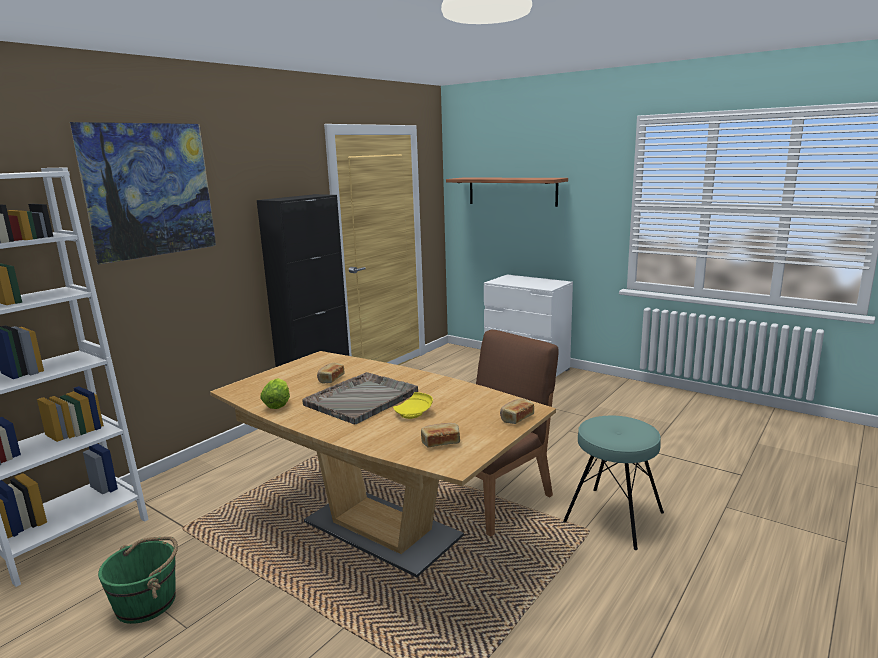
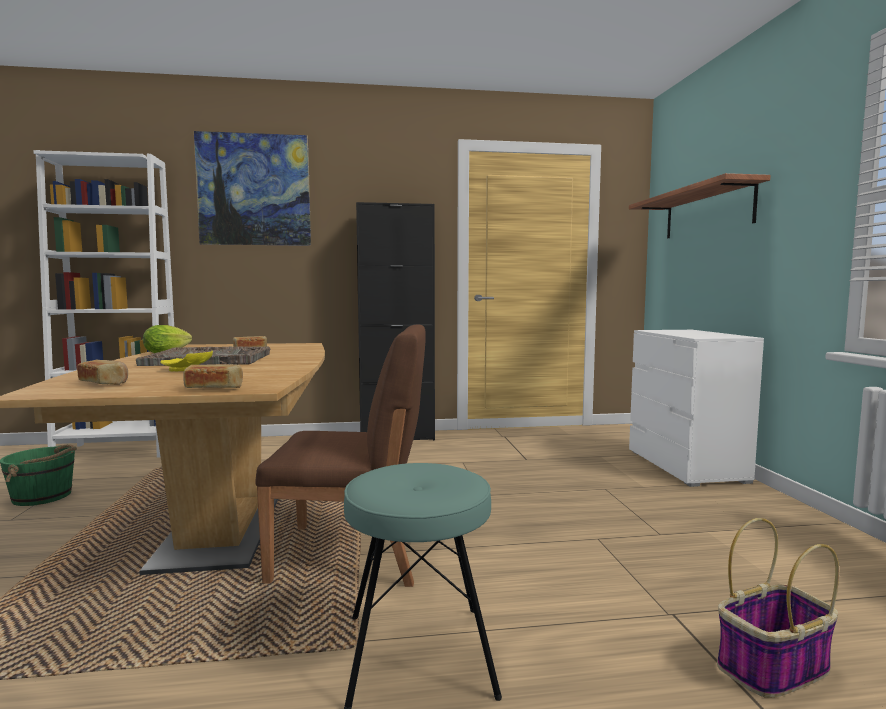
camera: 45 degrees right, 10 degrees down
none -> basket [717,518,839,698]

